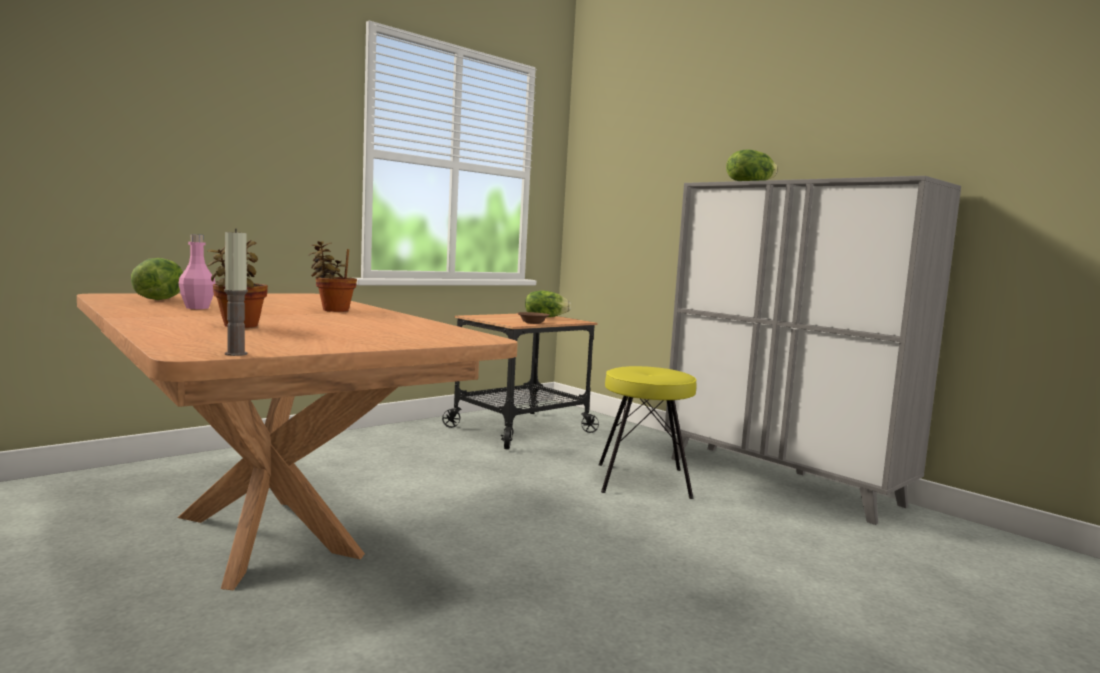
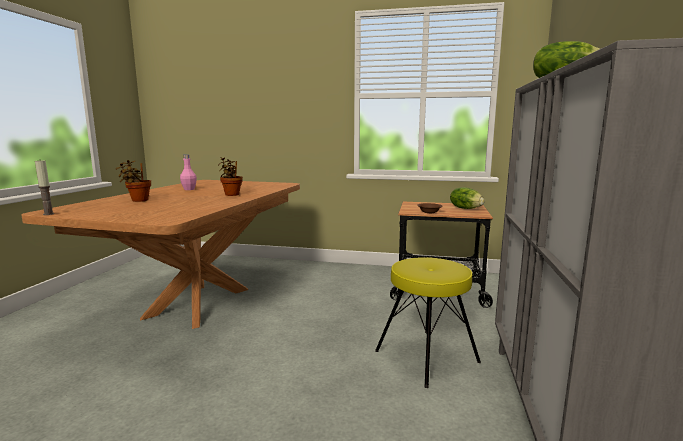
camera: 55 degrees right, 5 degrees up
lettuce [131,258,183,300] -> none

